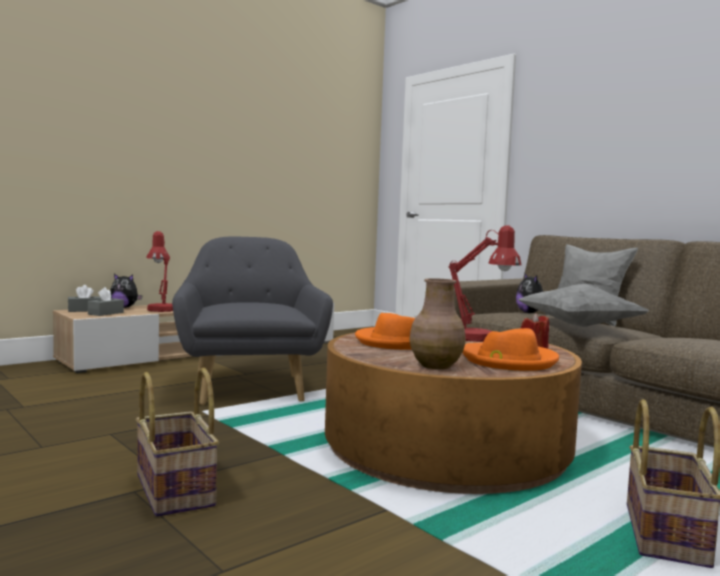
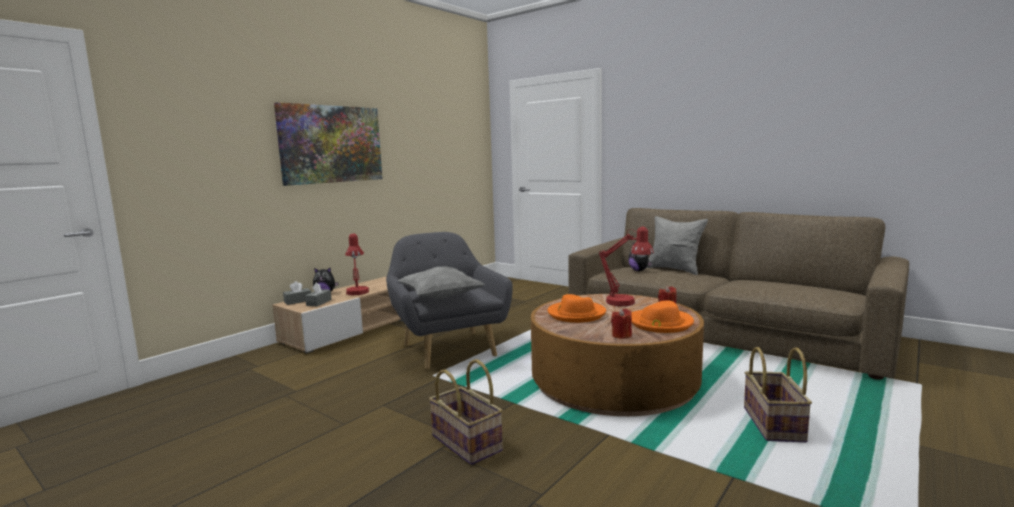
camera: 10 degrees left, 5 degrees up
brown vase [409,278,466,369] -> red candle [611,308,632,339]
grey pillow [518,284,649,327] -> grey pillow moved to [398,266,485,299]
none -> picture [274,102,382,186]

